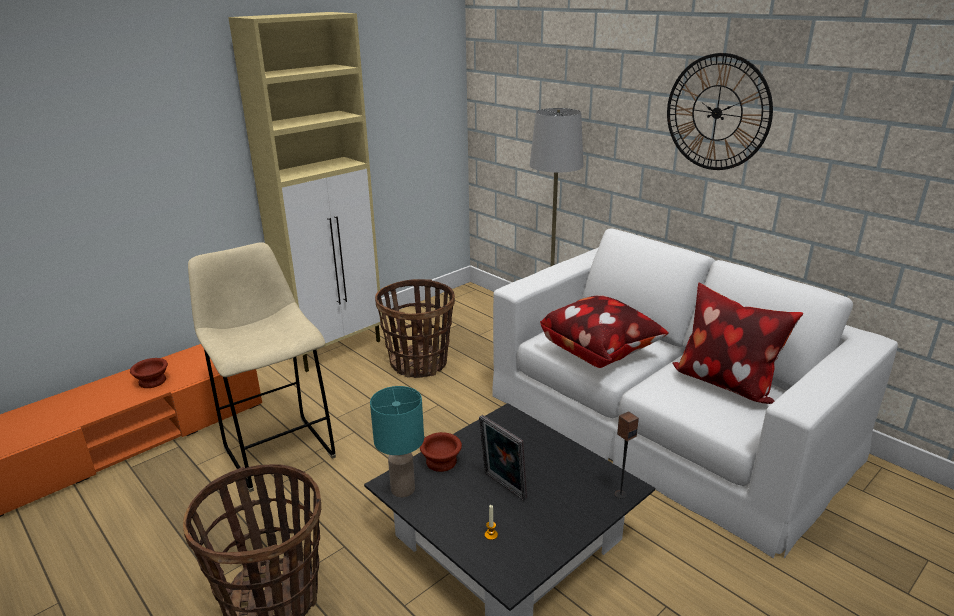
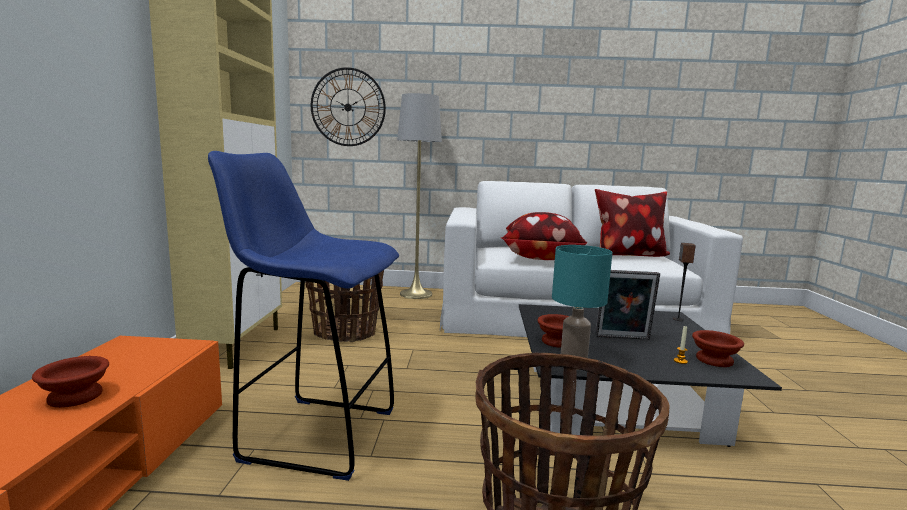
camera: 45 degrees left, 15 degrees down
beige stool [188,242,336,492] -> blue stool [208,151,399,481]
wall clock [667,53,773,170] -> wall clock moved to [311,67,386,146]
none -> brown bowl [692,330,744,367]

